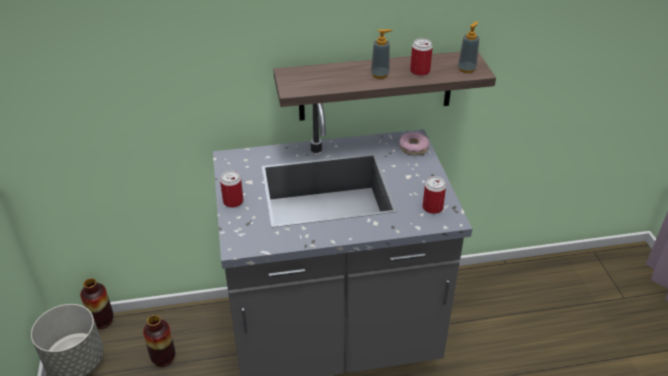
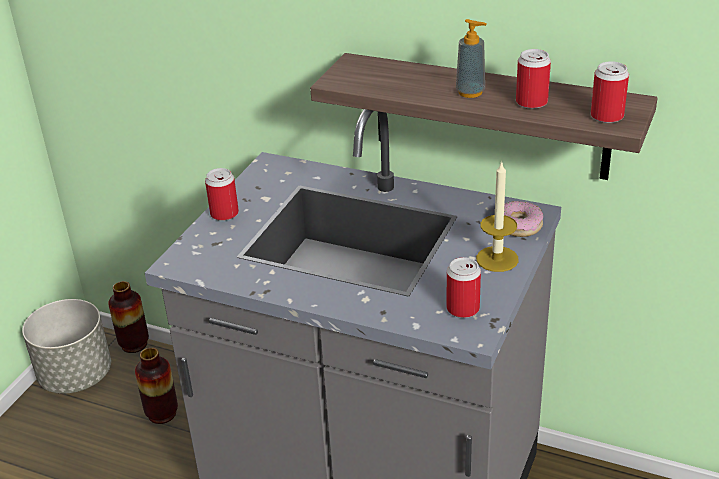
camera: 35 degrees right, 5 degrees down
soap dispenser [458,21,479,73] -> can [591,61,629,123]
none -> candle [476,161,519,272]

